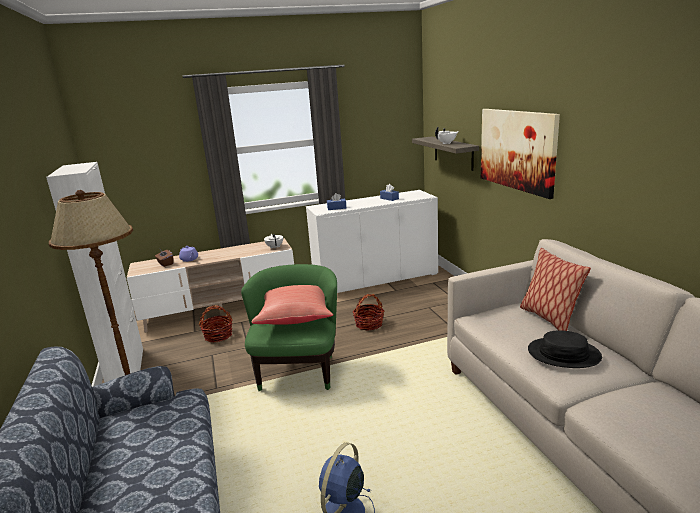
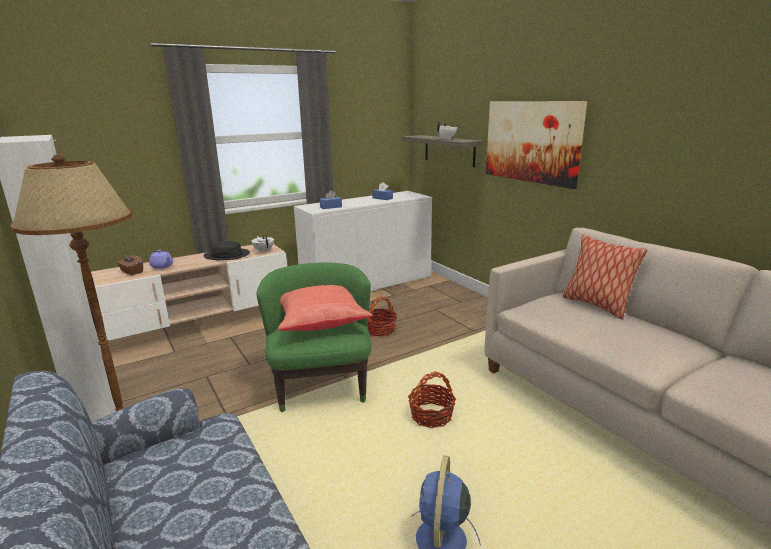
camera: 15 degrees left, 0 degrees up
basket [199,305,233,342] -> basket moved to [408,372,456,428]
black hat [528,330,602,368] -> black hat moved to [204,241,250,260]

